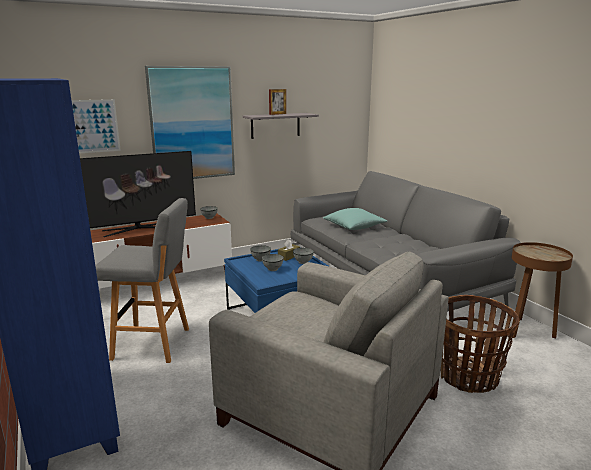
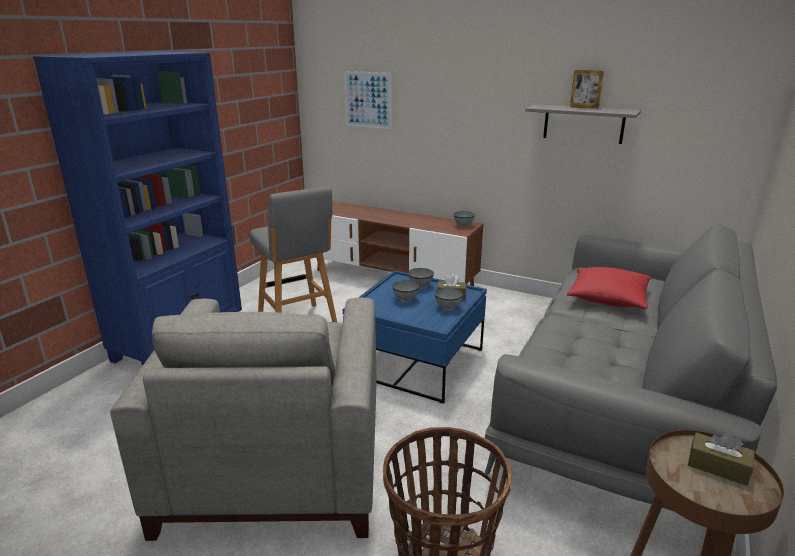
camera: 55 degrees right, 5 degrees up
television [80,151,196,237] -> none
picture [145,66,235,179] -> none
turquoise pillow [323,208,387,230] -> red pillow [567,267,651,309]
none -> brown tissue box [688,432,755,486]

